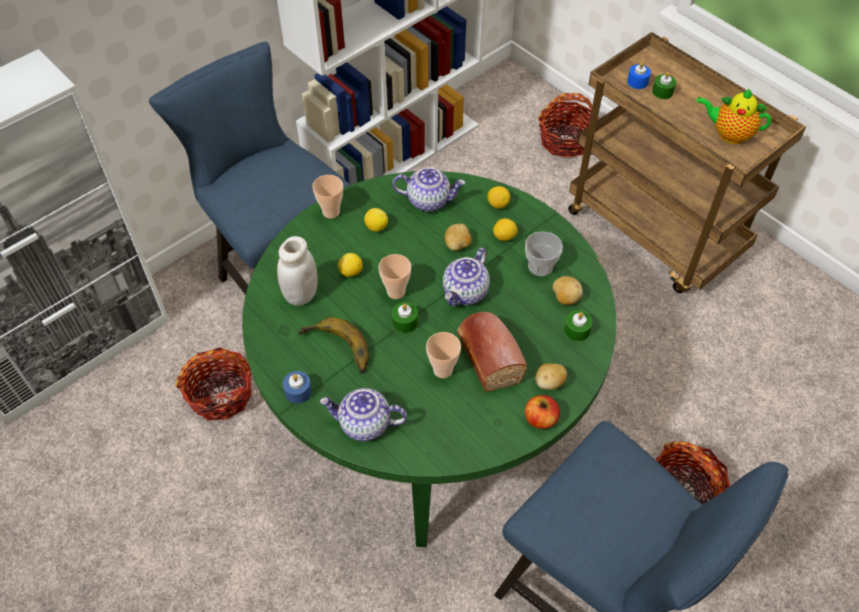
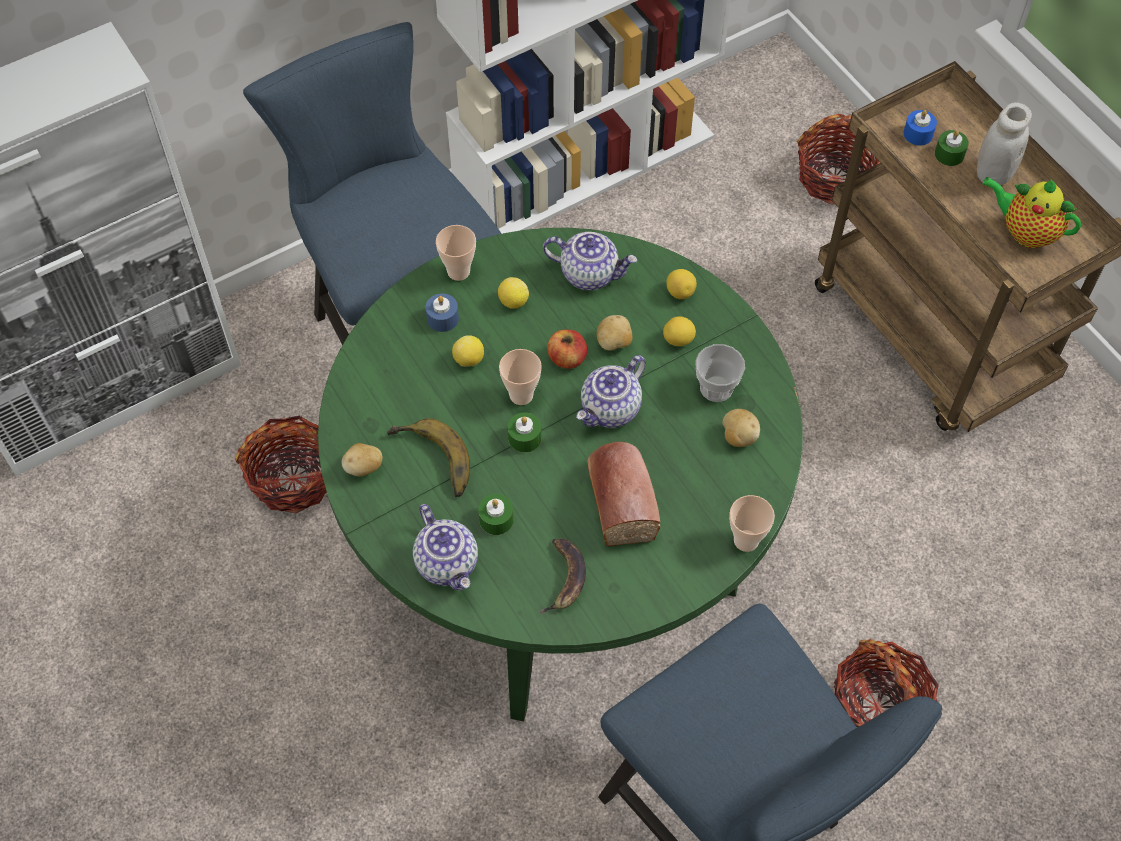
camera: 10 degrees right, 5 degrees up
white jar [277,236,318,306] -> white jar moved to [977,102,1032,186]
blue candle [283,371,312,404] -> blue candle moved to [426,294,459,332]
teapot [320,388,407,441] -> teapot turned 135 degrees counterclockwise [413,504,478,591]
cup [426,332,461,378] -> cup moved to [729,495,775,552]
apple [525,395,560,429] -> apple moved to [547,330,587,369]
potato [535,364,567,390] -> potato moved to [341,443,382,476]
green candle [564,310,592,342] -> green candle moved to [478,494,513,535]
none -> banana [539,539,586,614]

